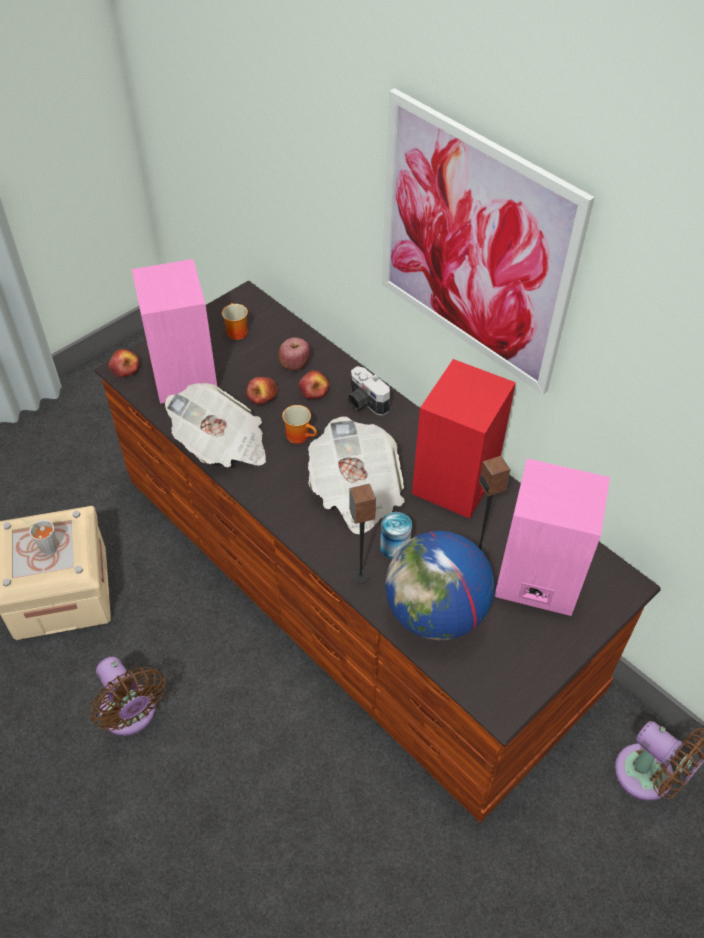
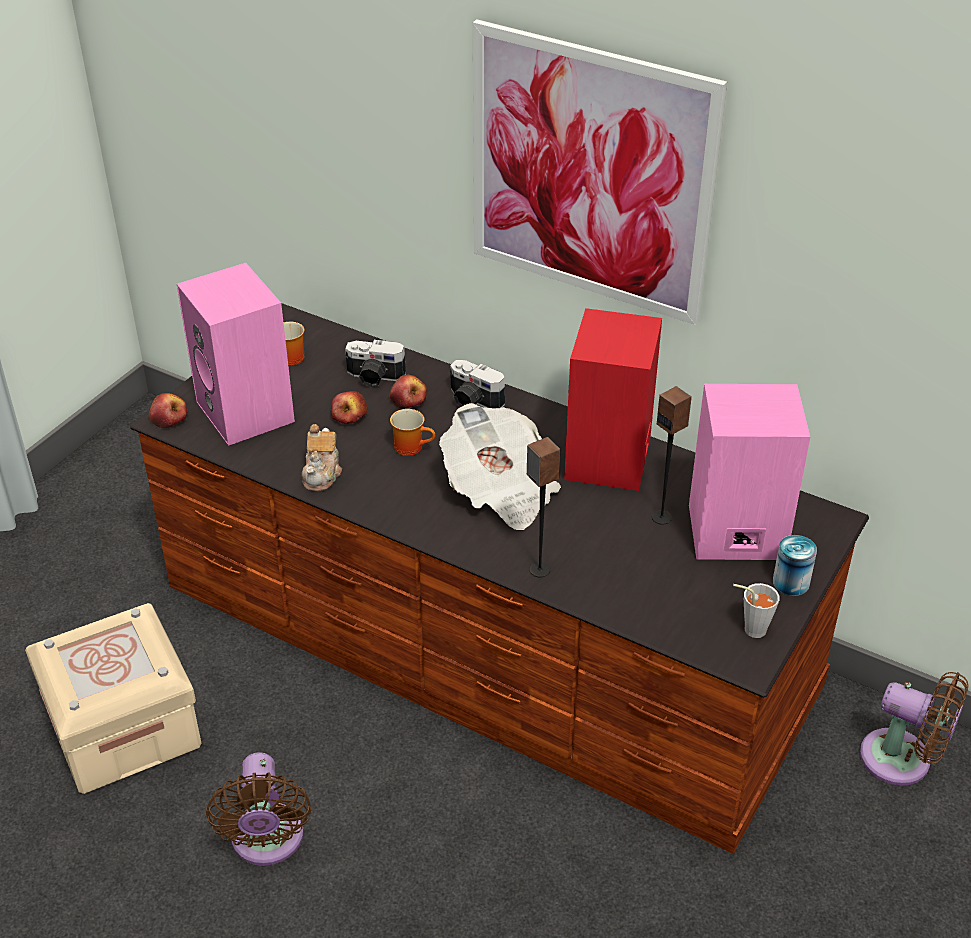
camera: 15 degrees left, 10 degrees down
grey cup [21,518,57,555] -> grey cup moved to [733,583,780,638]
brown fan [90,657,165,736] -> brown fan turned 45 degrees clockwise [206,753,311,866]
newspaper [165,383,266,468] -> teapot [302,424,342,491]
apple [278,337,310,370] -> camera [345,340,406,387]
can [380,512,412,559] -> can moved to [773,535,817,596]
globe [385,531,495,641] -> none

